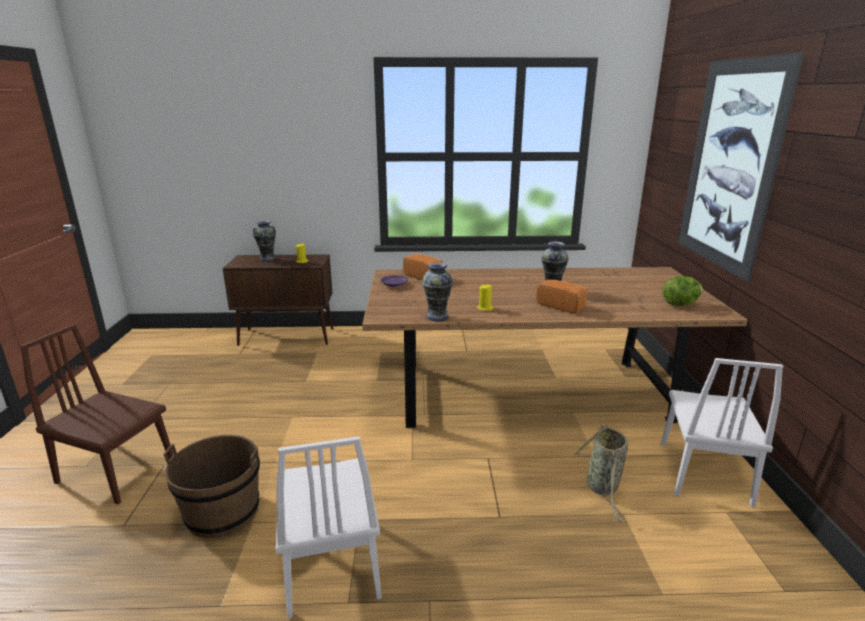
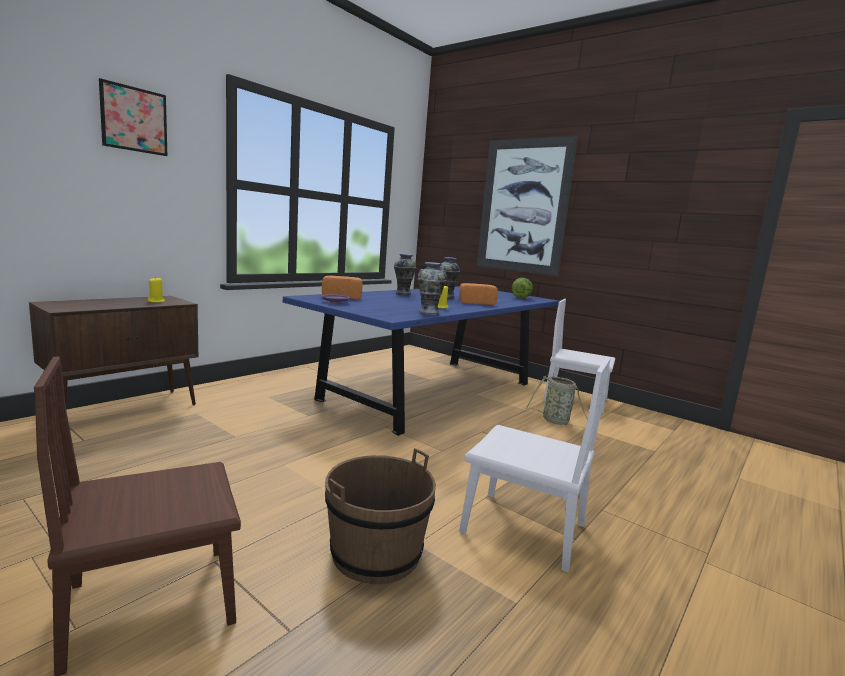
camera: 50 degrees left, 10 degrees down
vase [253,220,276,262] -> vase moved to [394,254,416,295]
brown dining table [362,267,748,428] -> blue dining table [283,286,559,436]
white chair [661,358,783,508] -> white chair turned 150 degrees clockwise [543,299,615,413]
none -> picture [99,78,167,156]

